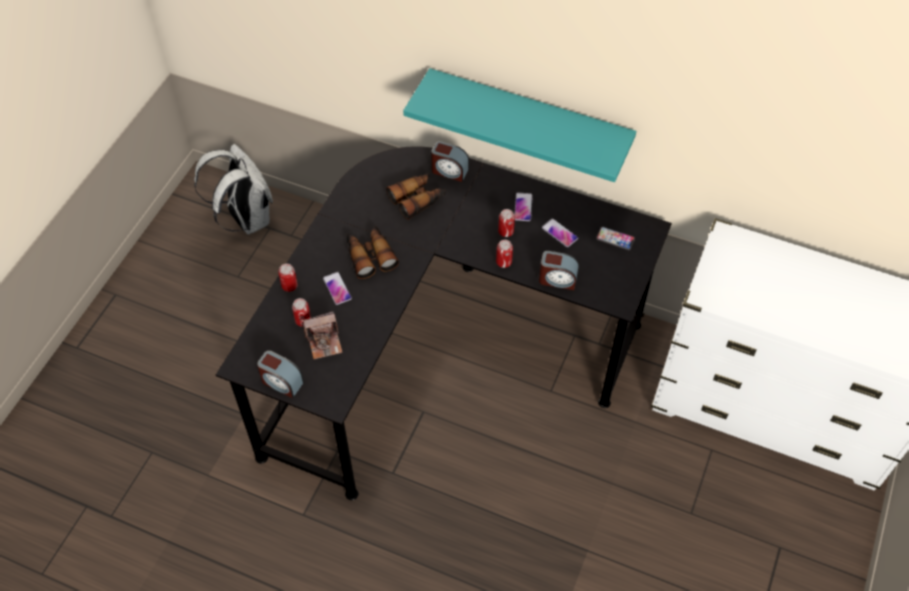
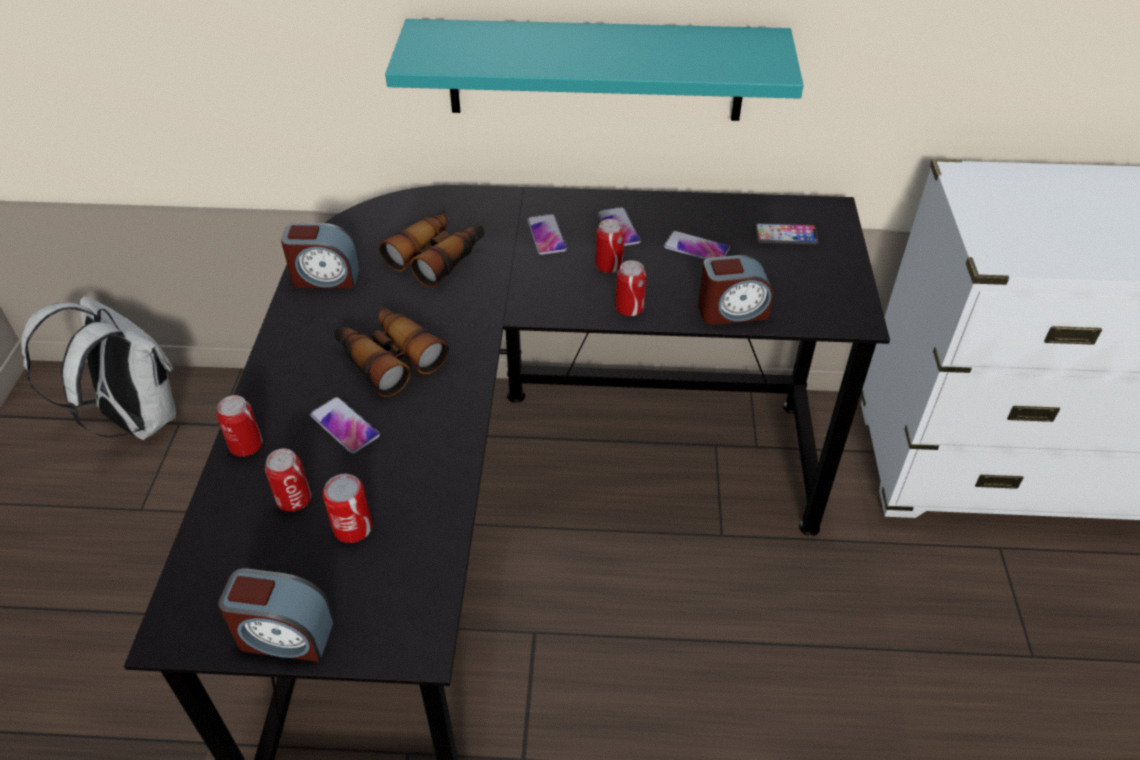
camera: 20 degrees left, 10 degrees down
camera [303,311,342,359] -> can [322,474,372,543]
alarm clock [431,141,469,182] -> alarm clock moved to [281,223,360,289]
none -> phone [527,214,567,255]

